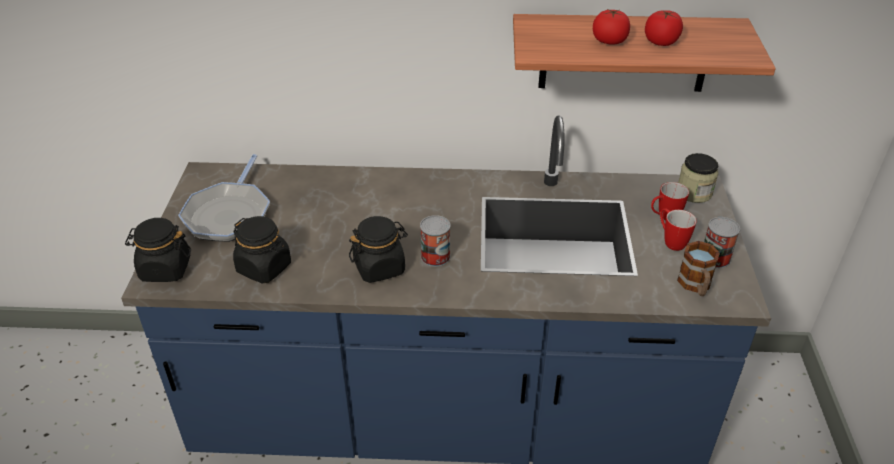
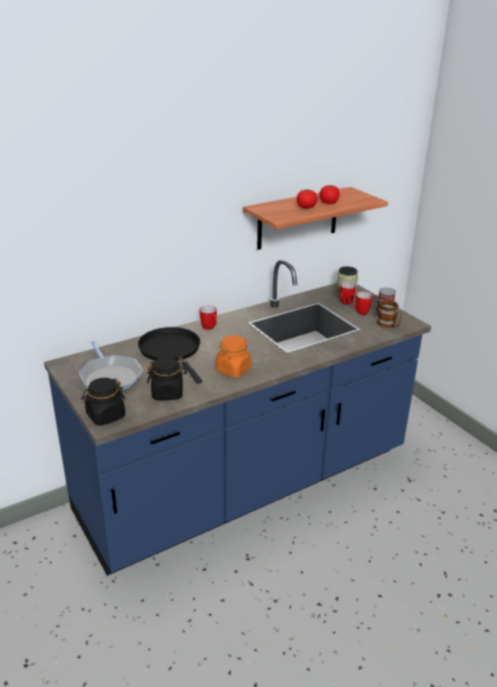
camera: 35 degrees left, 10 degrees down
black jar [349,216,408,283] -> orange jar [216,335,251,378]
can [420,215,451,267] -> none
none -> black frying pan [138,327,202,384]
none -> mug [199,305,217,330]

